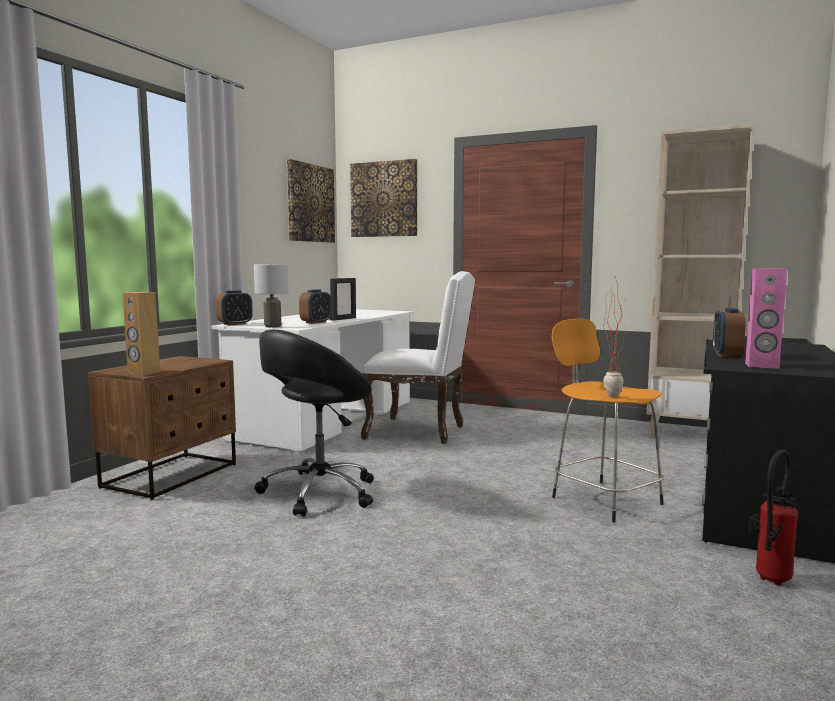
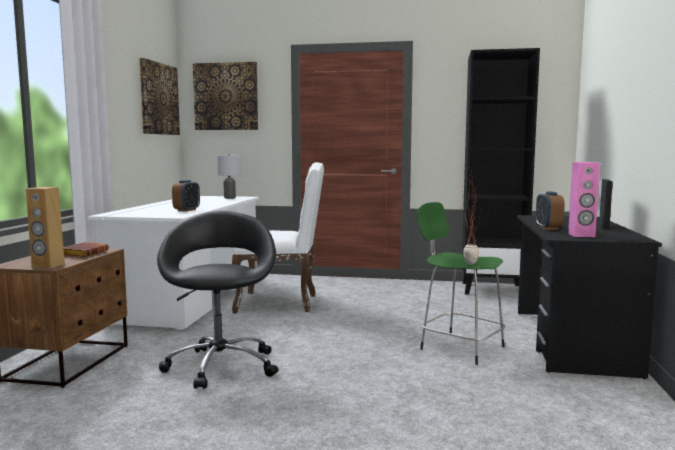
camera: 15 degrees left, 0 degrees up
alarm clock [216,290,253,325] -> none
white table lamp [254,263,289,328] -> white table lamp moved to [217,154,241,199]
black office chair [255,329,374,516] -> black office chair turned 150 degrees clockwise [157,211,279,389]
picture frame [330,278,356,321] -> picture frame moved to [599,179,613,230]
orange stool [552,319,664,522] -> green stool [417,202,506,365]
beige bookcase [647,124,754,438] -> black bookcase [462,48,540,295]
fire extinguisher [748,449,798,585] -> none
none -> brown book [63,242,109,257]

